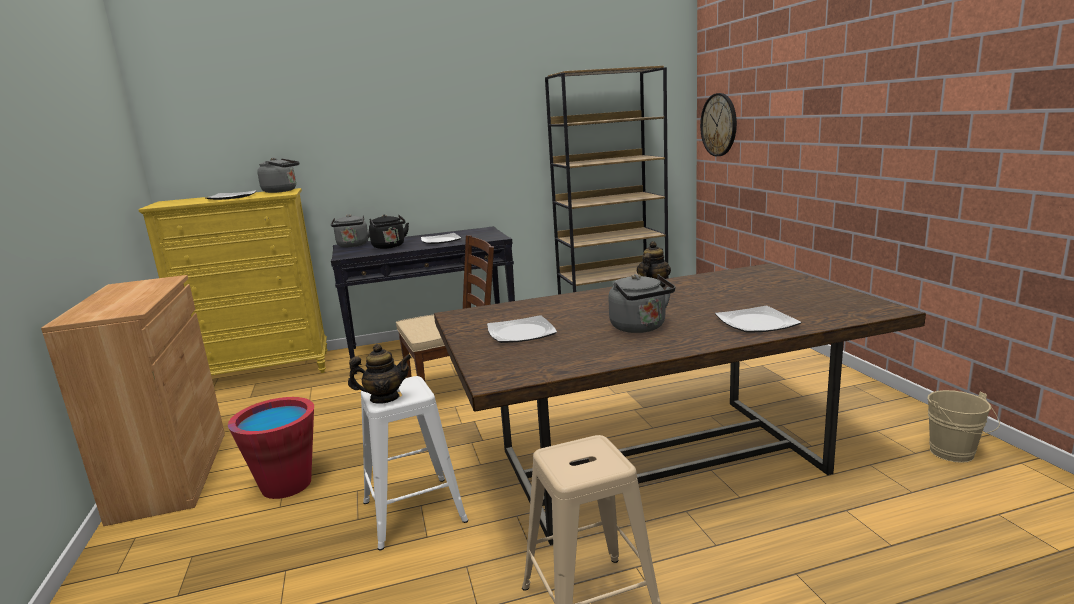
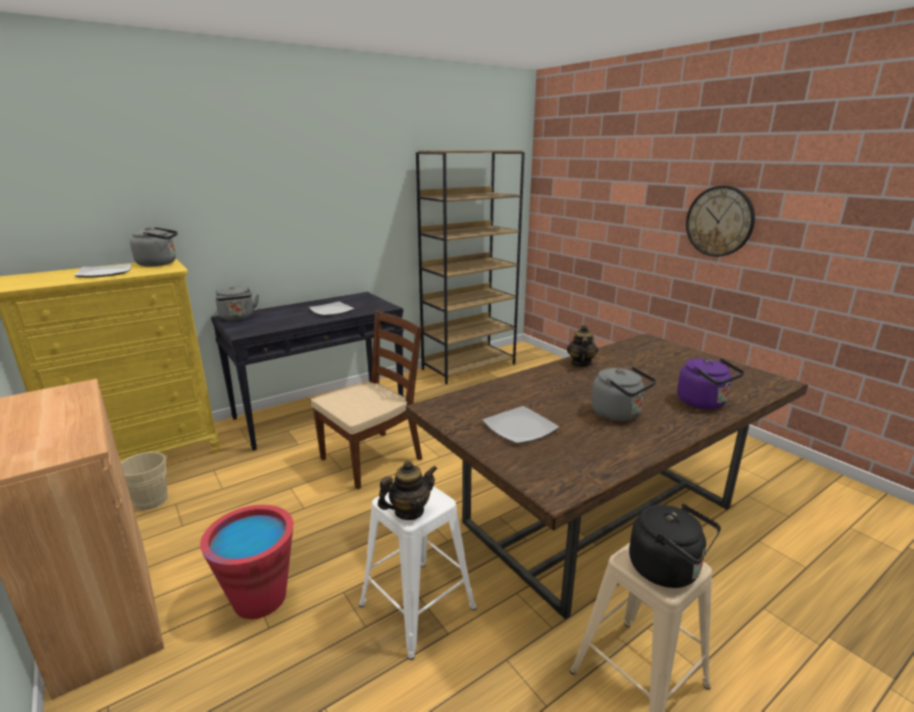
camera: 20 degrees left, 5 degrees up
black kettle [369,215,409,249] -> black kettle moved to [629,504,721,588]
wall clock [700,93,737,156] -> wall clock moved to [686,186,755,257]
plate [715,306,802,333] -> purple kettle [677,358,744,409]
beige bucket [927,390,1000,463] -> beige bucket moved to [121,452,168,510]

